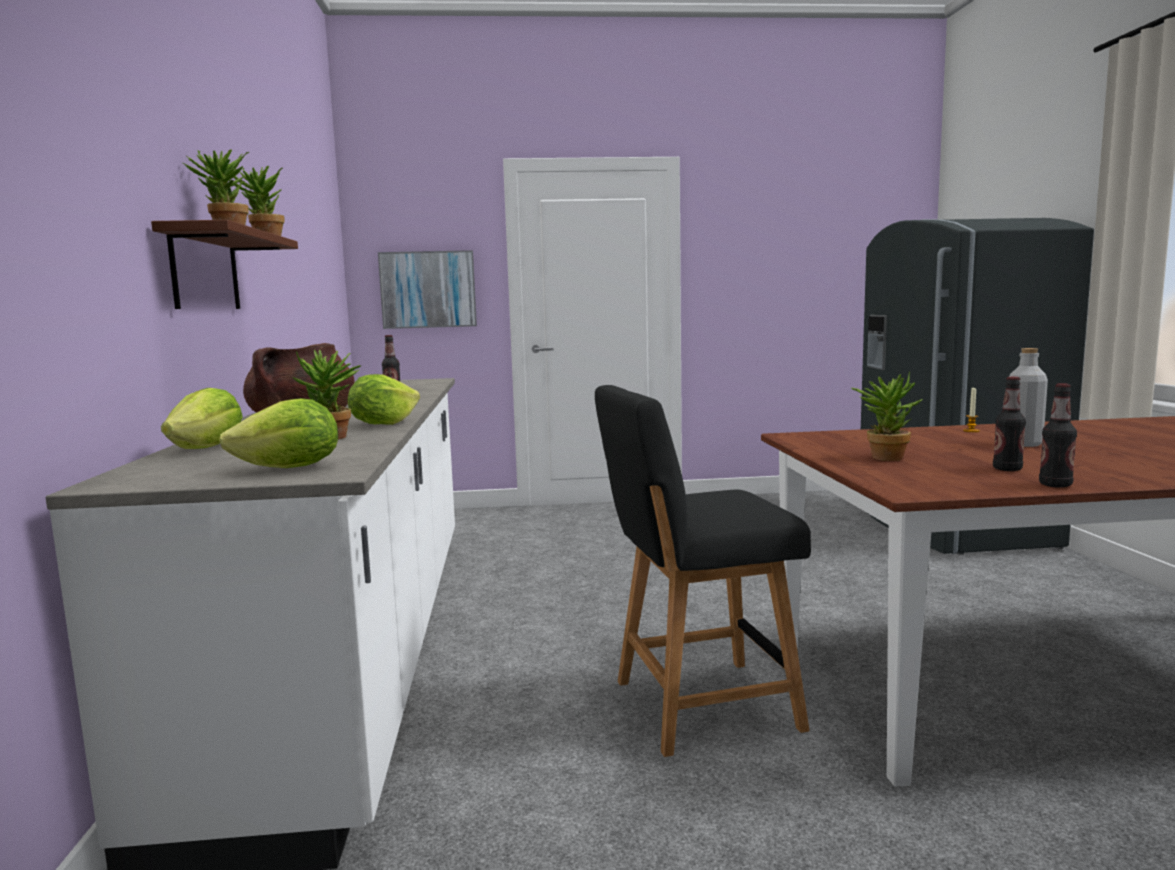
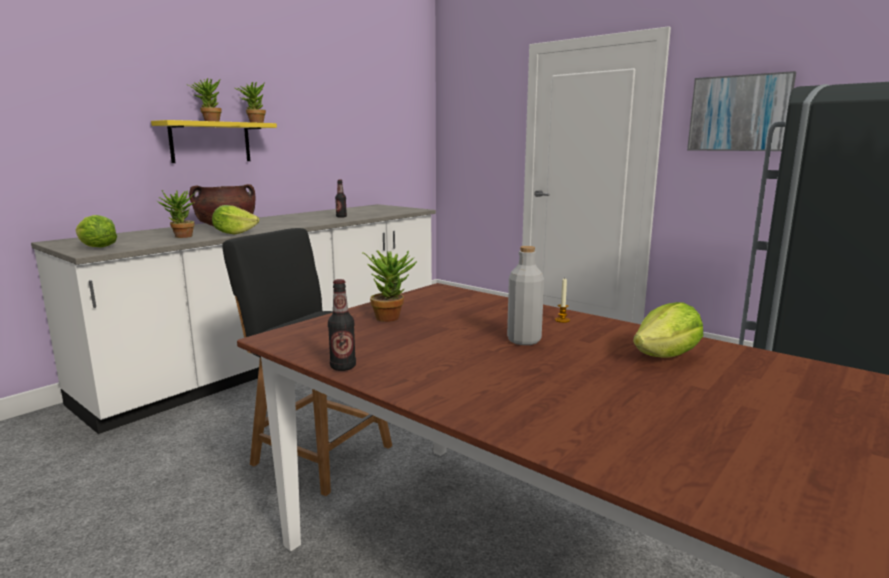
camera: 45 degrees right, 5 degrees up
brown shelf [151,220,298,309] -> yellow shelf [151,120,277,163]
lettuce [161,388,243,449] -> lettuce moved to [633,302,703,357]
picture [378,250,477,329] -> picture moved to [687,71,796,151]
bottle [993,377,1026,471] -> none

